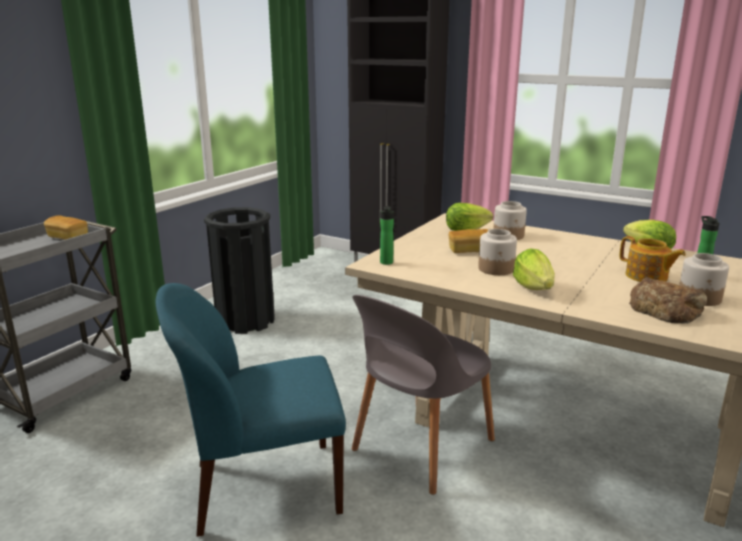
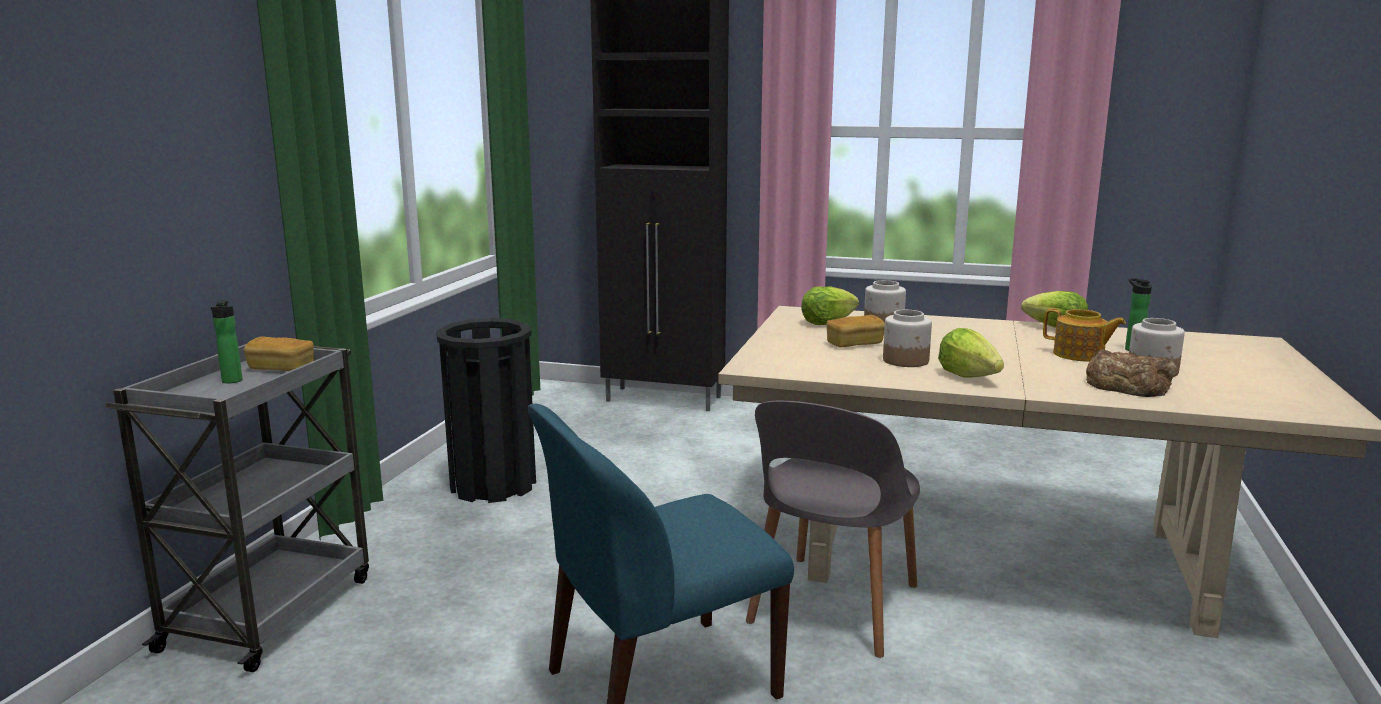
camera: 15 degrees left, 5 degrees down
bottle [380,206,394,265] -> bottle moved to [210,300,243,383]

